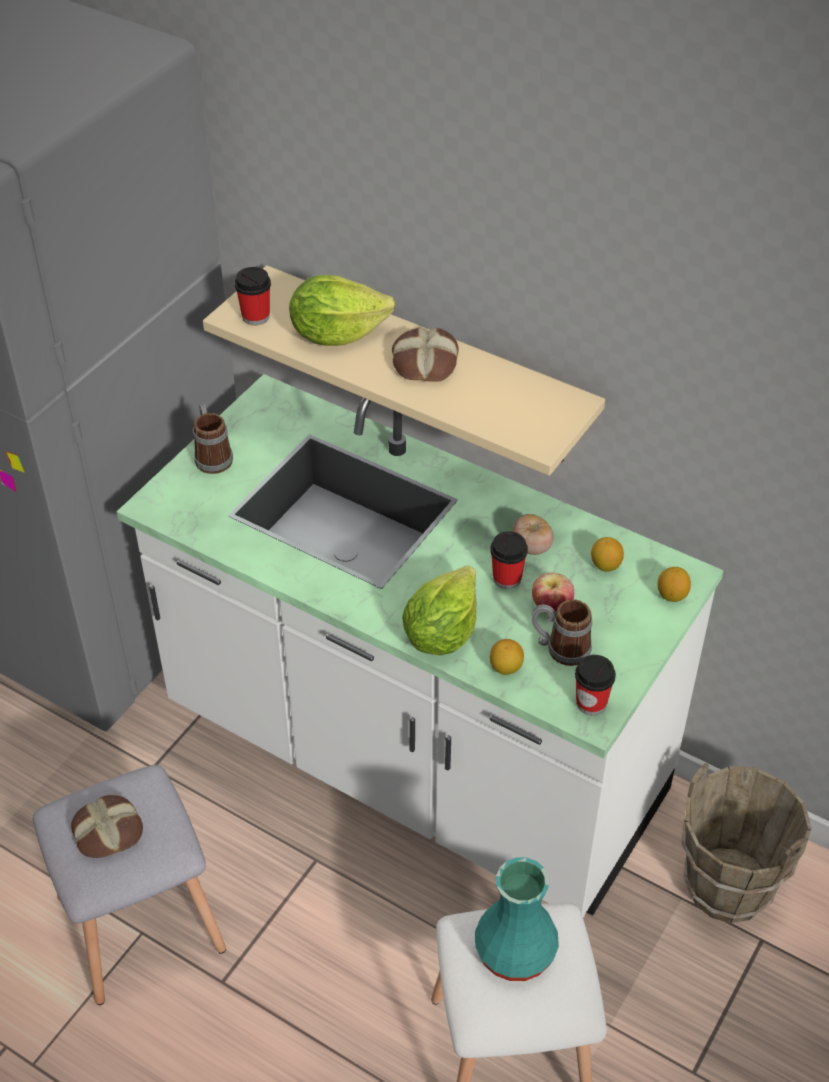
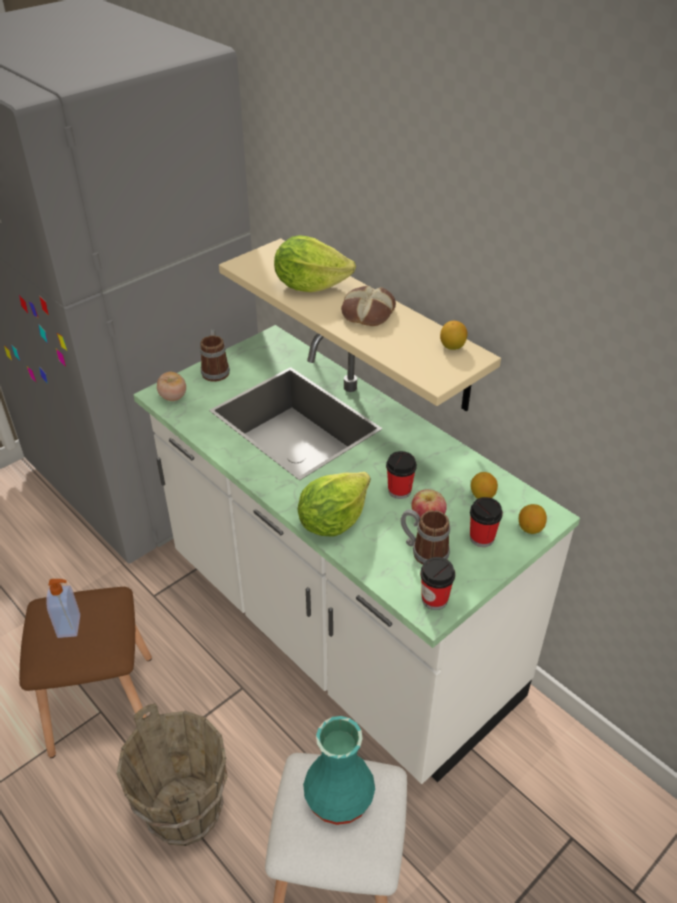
camera: 15 degrees right, 5 degrees down
grey stool [33,765,226,1005] -> brown stool [19,587,152,758]
bread [71,795,143,858] -> soap dispenser [46,579,80,638]
cup [235,267,271,326] -> cup moved to [470,497,503,547]
lemon [490,639,524,675] -> lemon moved to [440,321,468,350]
tomato [512,514,554,555] -> tomato moved to [157,371,186,401]
brown bucket [682,763,812,923] -> brown bucket moved to [117,703,228,846]

